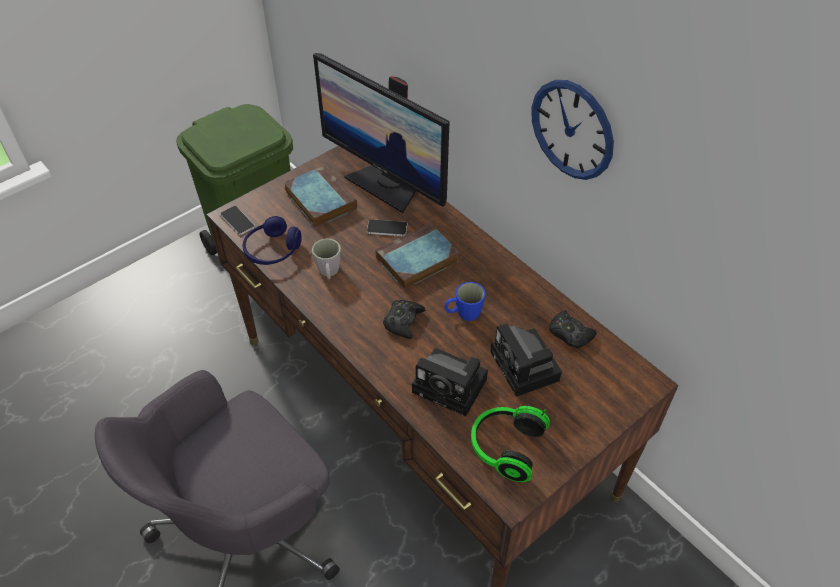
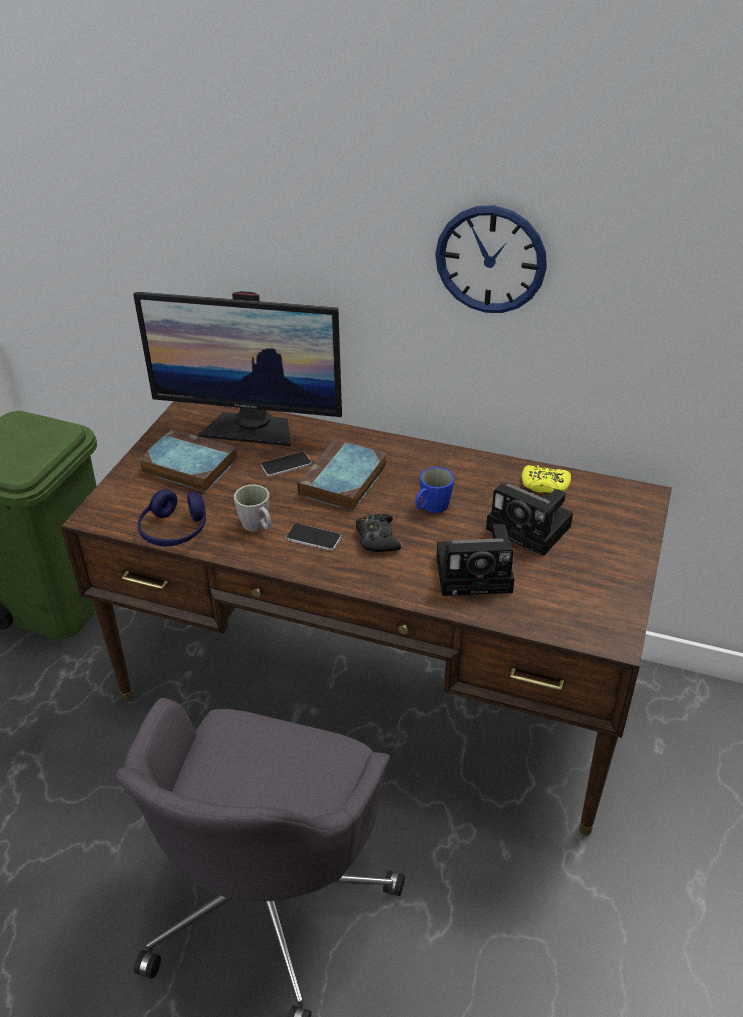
camera: 30 degrees left, 10 degrees down
phone [220,206,255,235] -> phone moved to [286,523,341,551]
headphones [471,406,550,482] -> none
black game controller [549,310,597,348] -> yellow game controller [522,465,571,494]

